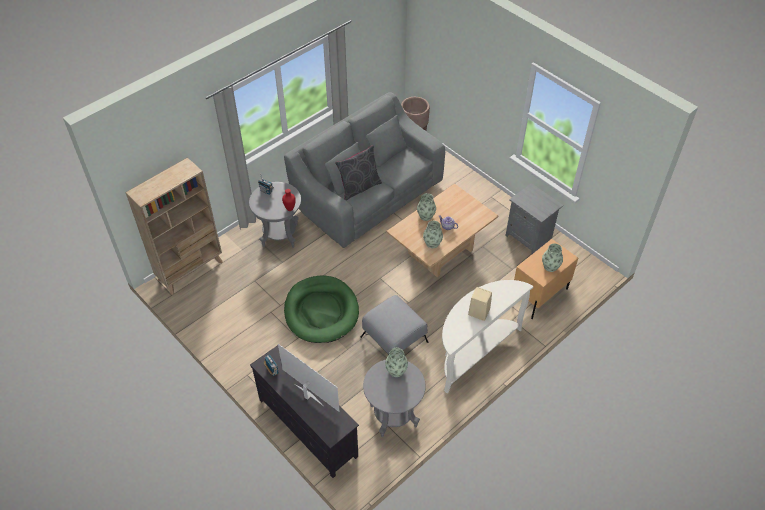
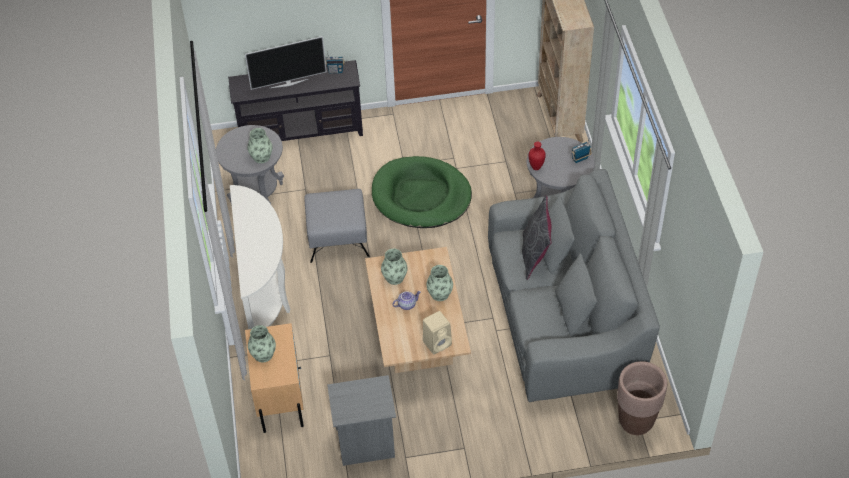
camera: 125 degrees right, 0 degrees up
beige speaker [468,287,492,321] -> beige speaker moved to [423,311,452,355]

